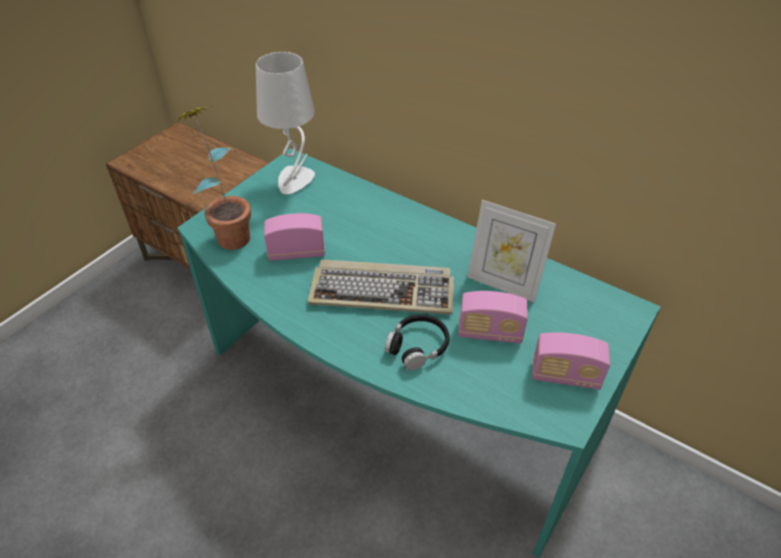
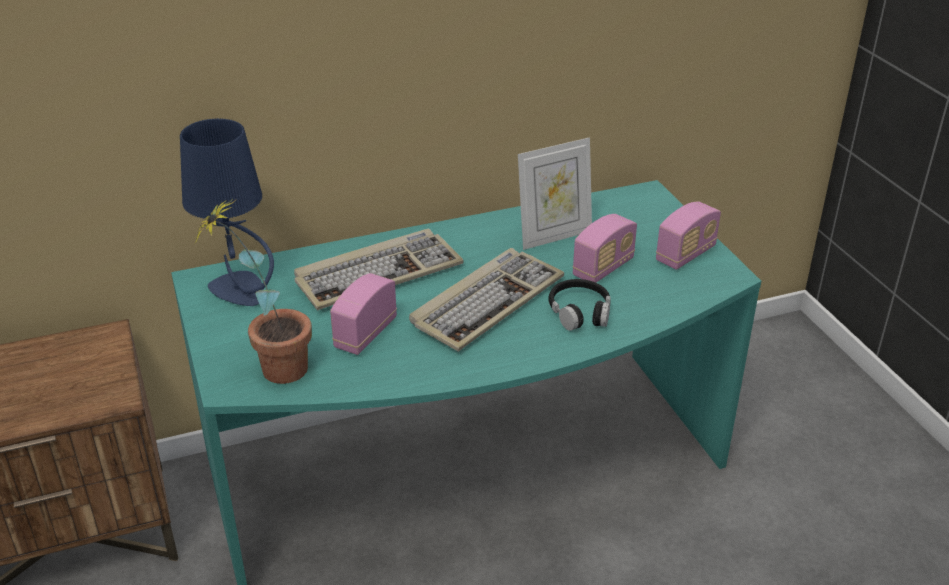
camera: 55 degrees left, 10 degrees down
white table lamp [256,52,315,195] -> blue table lamp [180,118,274,306]
none -> keyboard [294,229,464,310]

